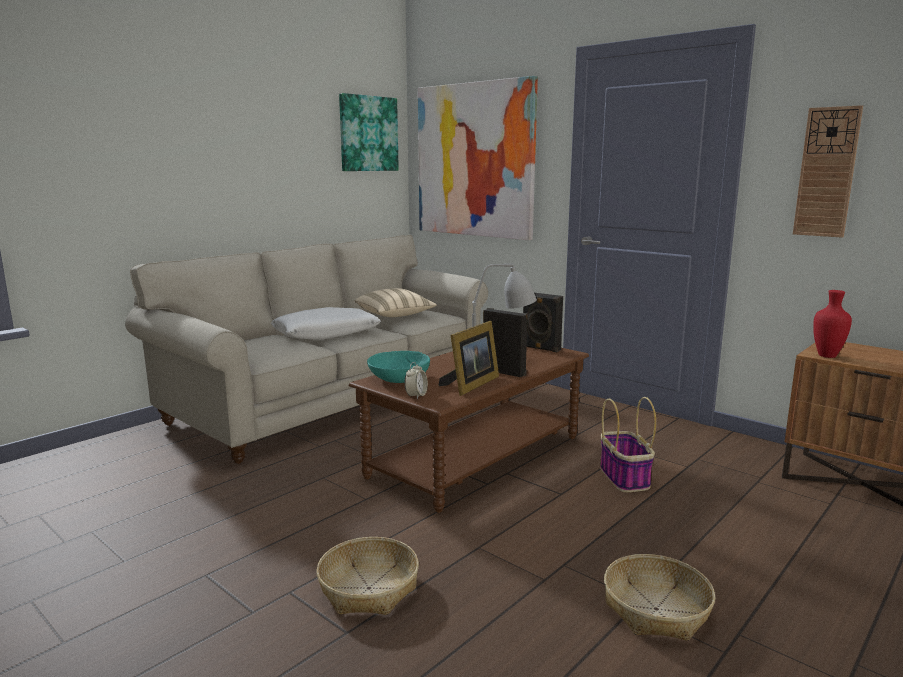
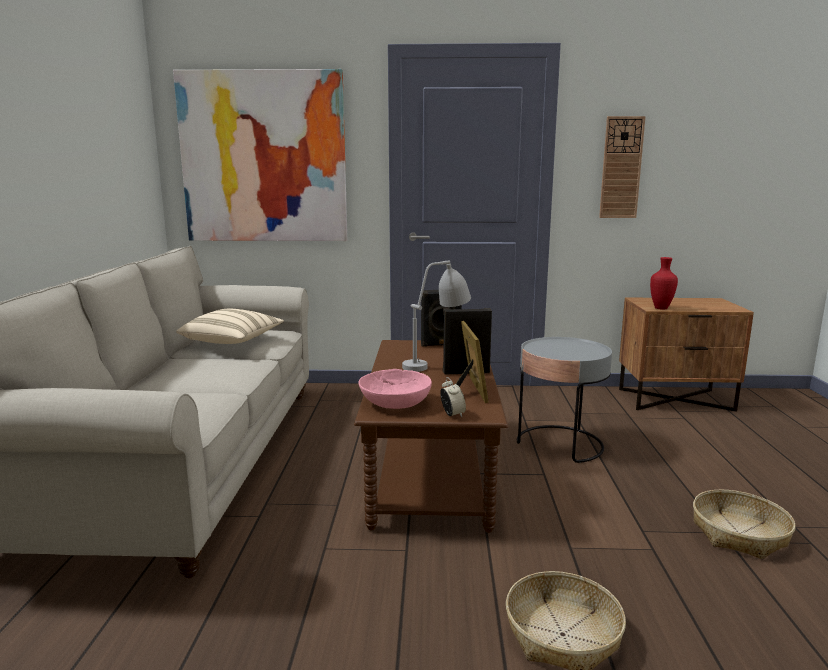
camera: 40 degrees left, 0 degrees up
white pillow [271,307,381,340] -> none
picture [339,93,399,171] -> none
turquoise bowl [367,351,430,383] -> pink bowl [358,369,432,409]
basket [600,397,656,492] -> grey side table [517,337,612,463]

